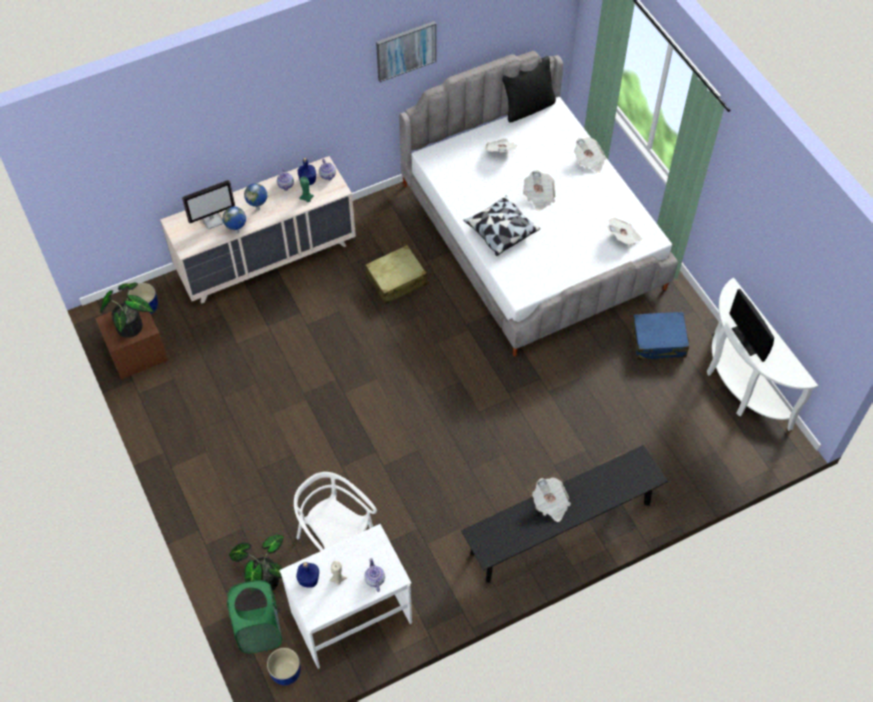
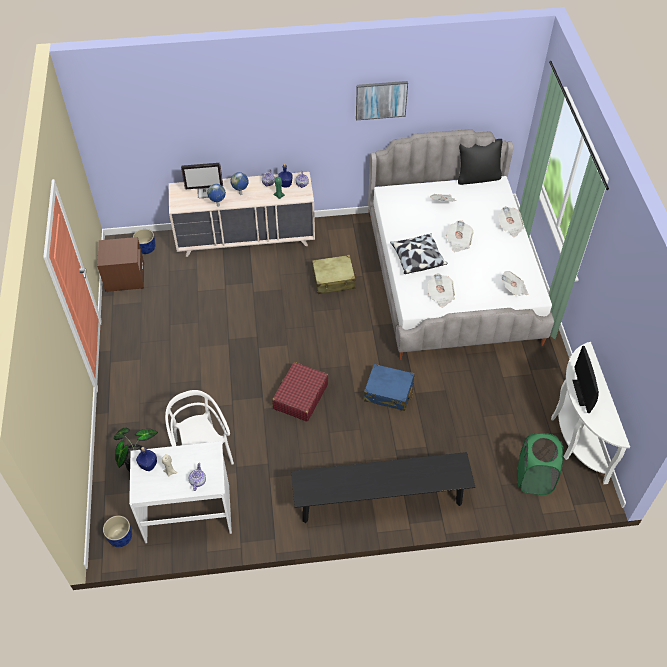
camera: 20 degrees right, 5 degrees down
potted plant [100,282,154,338] -> none
green laundry basket [227,580,282,654] -> green laundry basket moved to [518,433,563,495]
newspaper [532,478,571,522] -> newspaper moved to [428,273,455,308]
blue suitcase [632,312,690,360] -> blue suitcase moved to [364,364,415,411]
none -> red suitcase [272,362,328,422]

